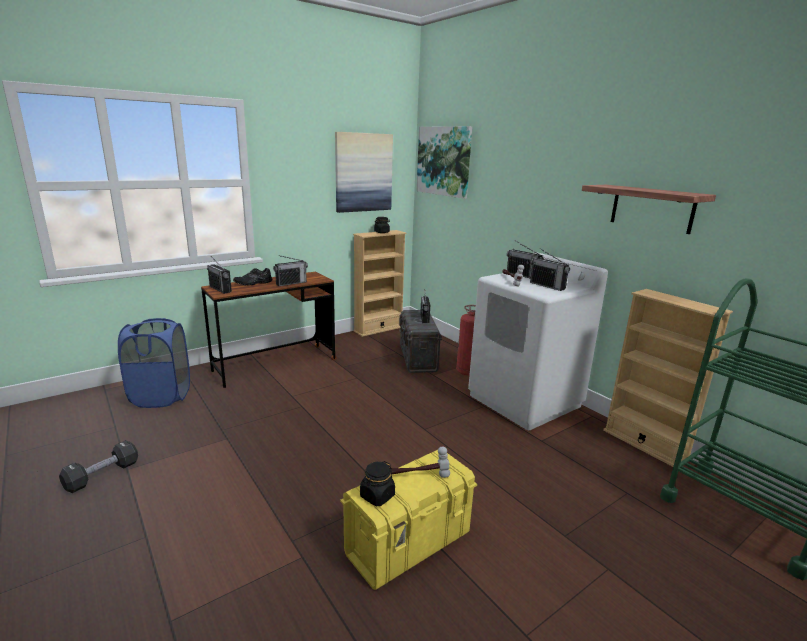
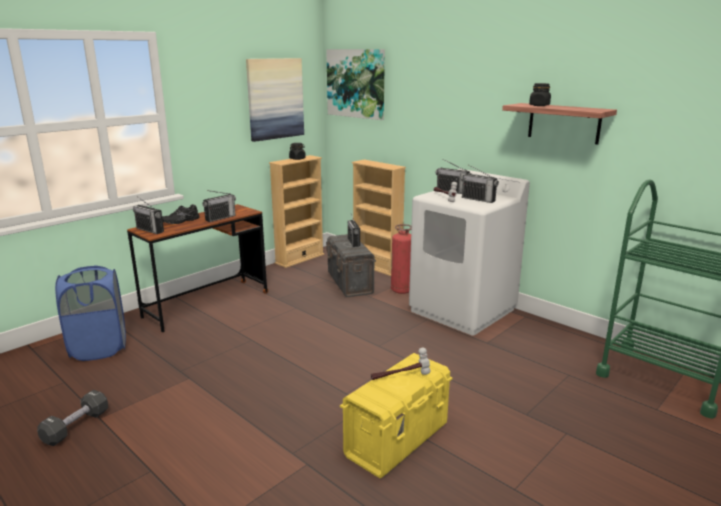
camera: 10 degrees left, 0 degrees up
black jar [360,461,395,506] -> black jar moved to [529,83,551,106]
beige bookcase [603,289,733,467] -> beige bookcase moved to [352,159,406,276]

